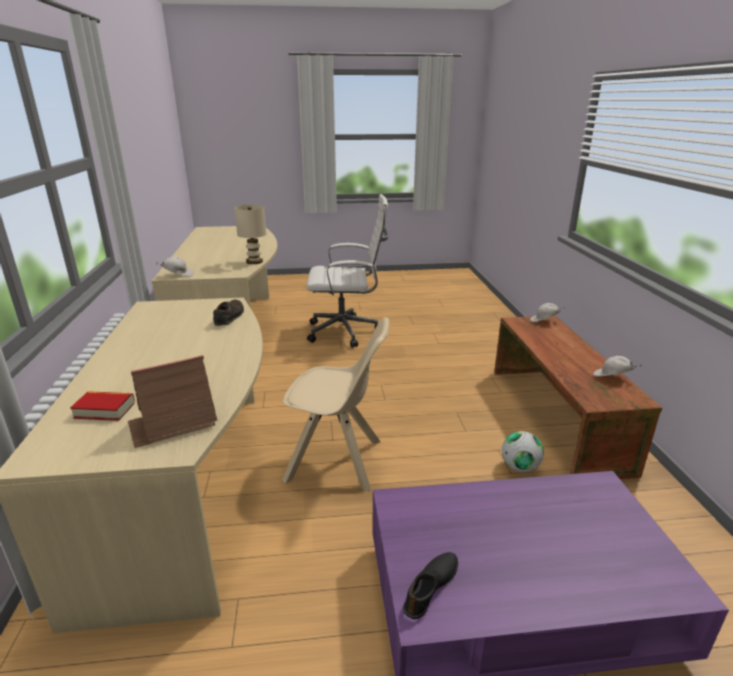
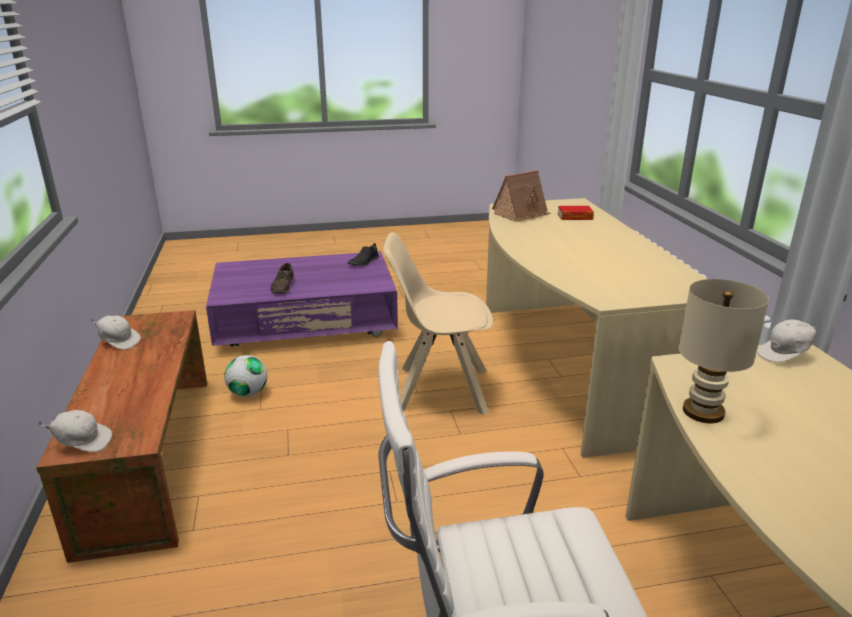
camera: 175 degrees right, 0 degrees up
brown shoe [213,300,244,326] -> brown shoe moved to [271,263,293,293]

